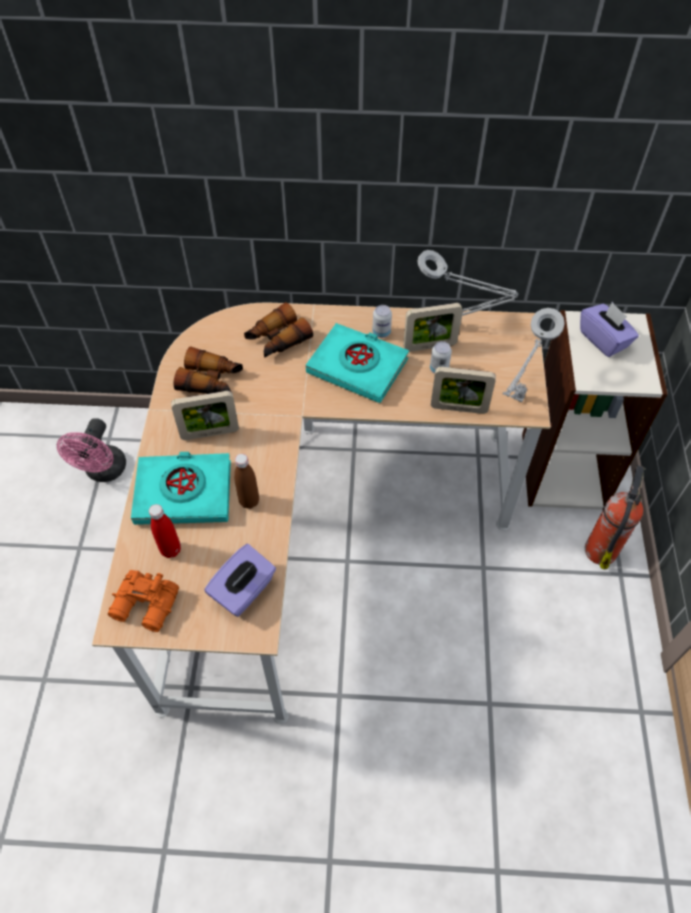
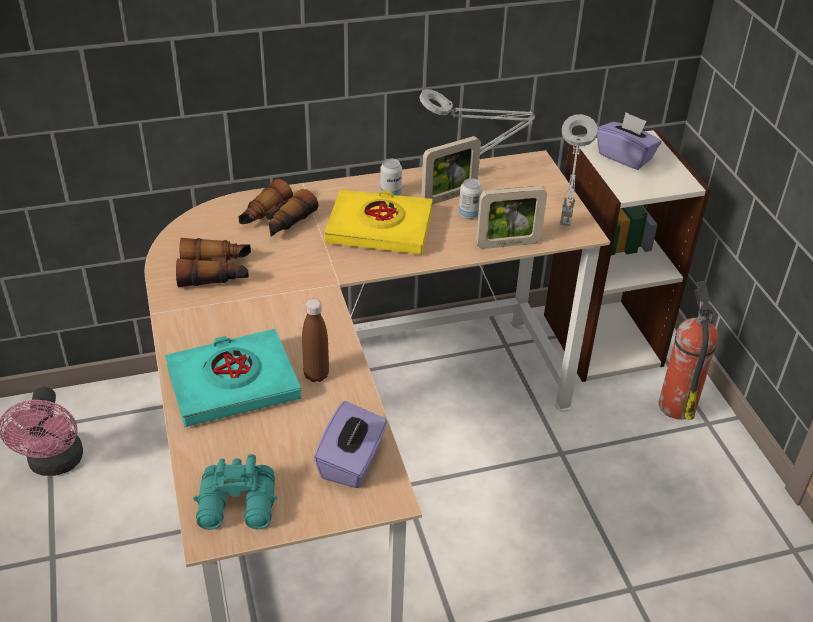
camera: 20 degrees left, 15 degrees down
orange binoculars [108,570,179,632] -> turquoise binoculars [193,454,277,530]
red bottle [149,504,181,558] -> none
picture frame [171,391,239,440] -> none
turquoise book [306,323,409,403] -> yellow book [324,190,433,254]

